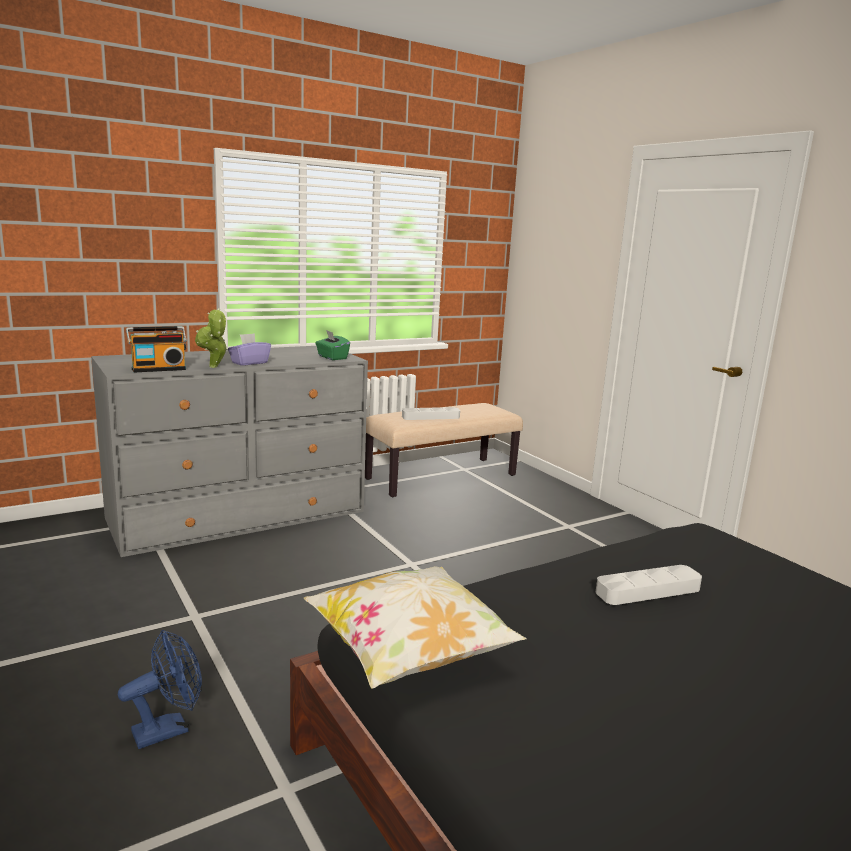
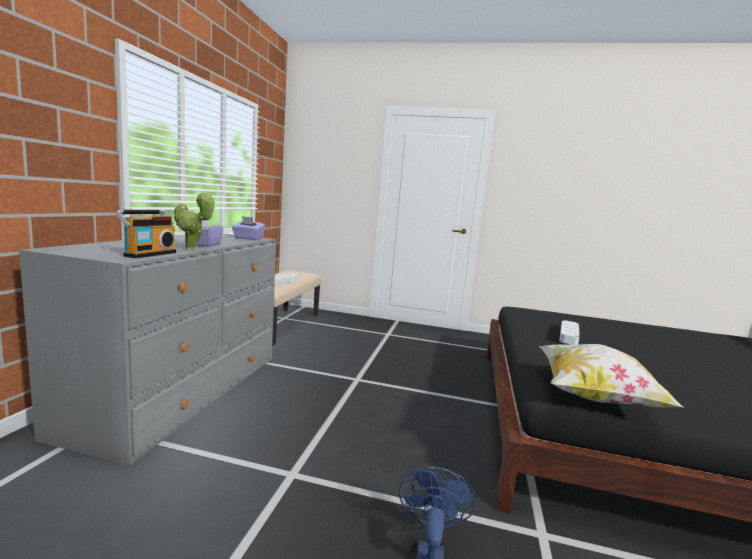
camera: 45 degrees left, 5 degrees down
green tissue box [315,330,350,360] -> purple tissue box [232,216,265,240]

